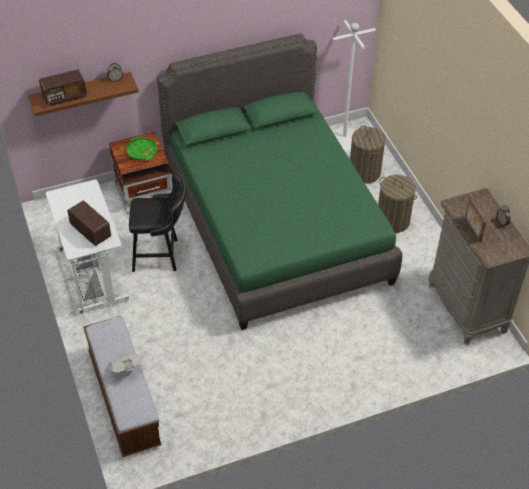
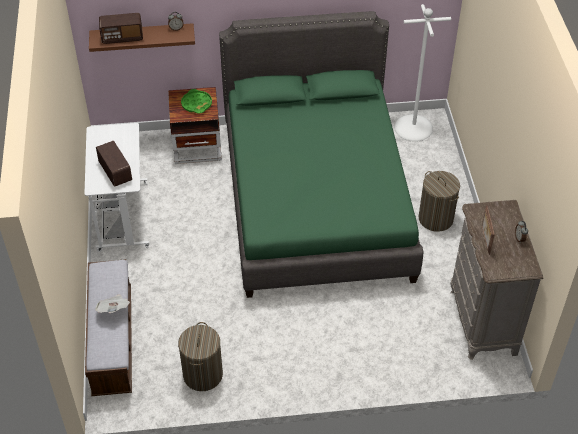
camera: 15 degrees right, 0 degrees up
black stool [129,172,187,272] -> none
laundry basket [350,126,386,184] -> laundry basket moved to [178,322,223,391]

